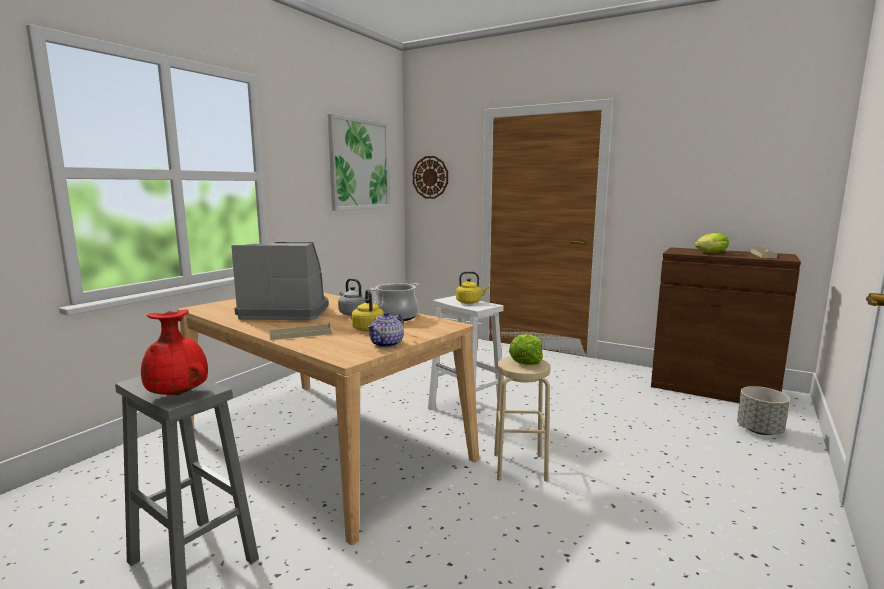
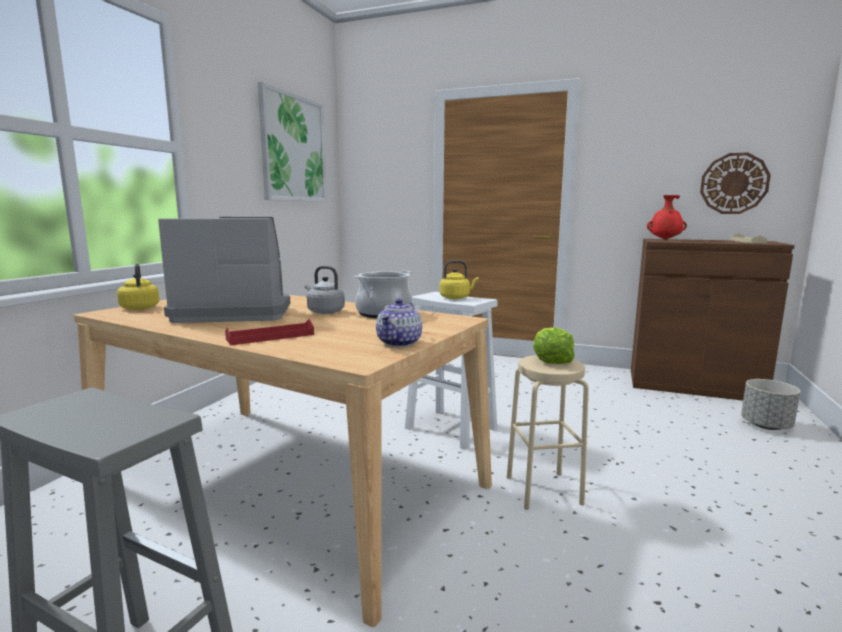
camera: 10 degrees left, 0 degrees up
red vase [141,309,208,395] -> red vase moved to [647,195,687,240]
beige tray [269,322,332,340] -> red tray [225,319,314,345]
yellow kettle [351,289,384,332] -> yellow kettle moved to [117,264,159,310]
wall clock [413,156,448,199] -> wall clock moved to [700,152,771,214]
lettuce [695,233,729,253] -> none

